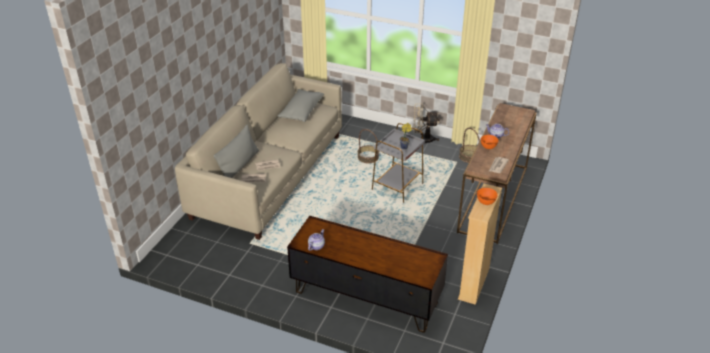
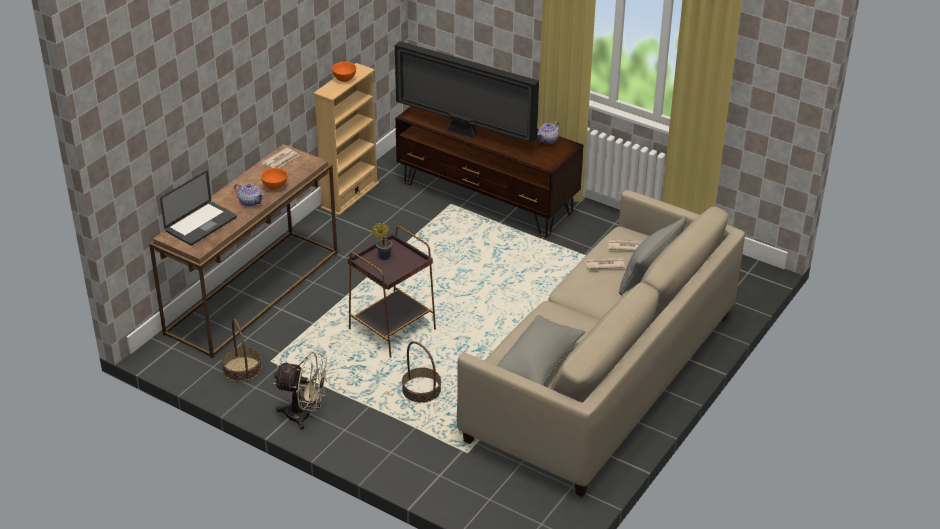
camera: 170 degrees left, 0 degrees up
grey side table [372,123,425,203] -> brown side table [348,226,436,357]
none -> laptop [160,171,237,245]
none -> television [395,41,539,143]

